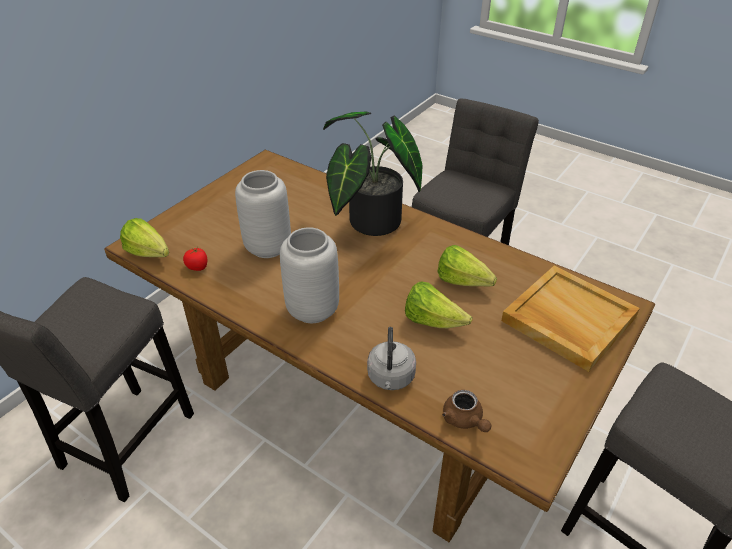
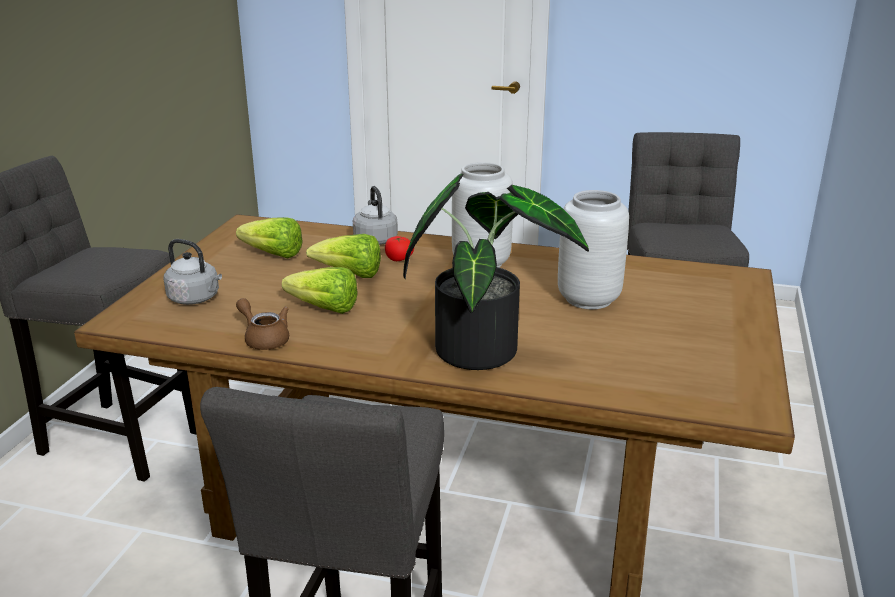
camera: 160 degrees right, 15 degrees down
lettuce [120,218,169,257] -> lettuce moved to [236,217,303,258]
tomato [183,247,208,271] -> tomato moved to [385,236,414,261]
brown teapot [442,390,491,432] -> brown teapot moved to [236,298,289,350]
beige tray [501,265,640,372] -> grey kettle [163,239,222,305]

